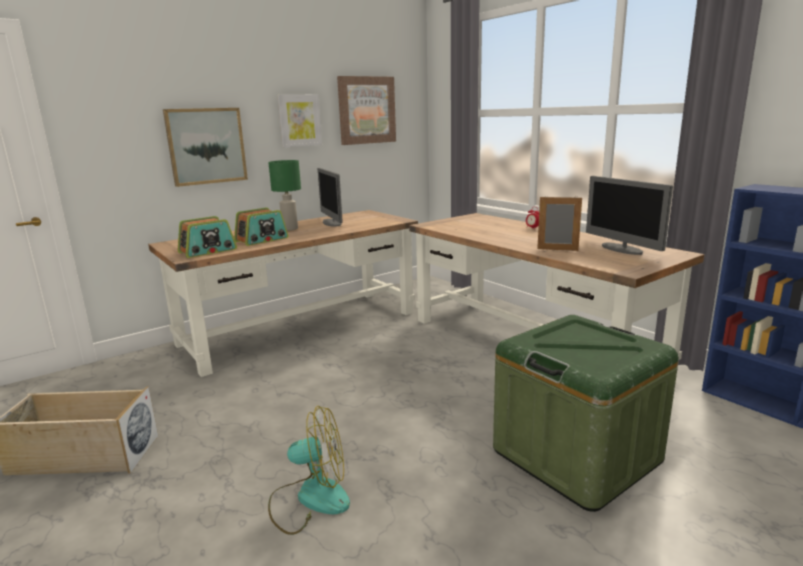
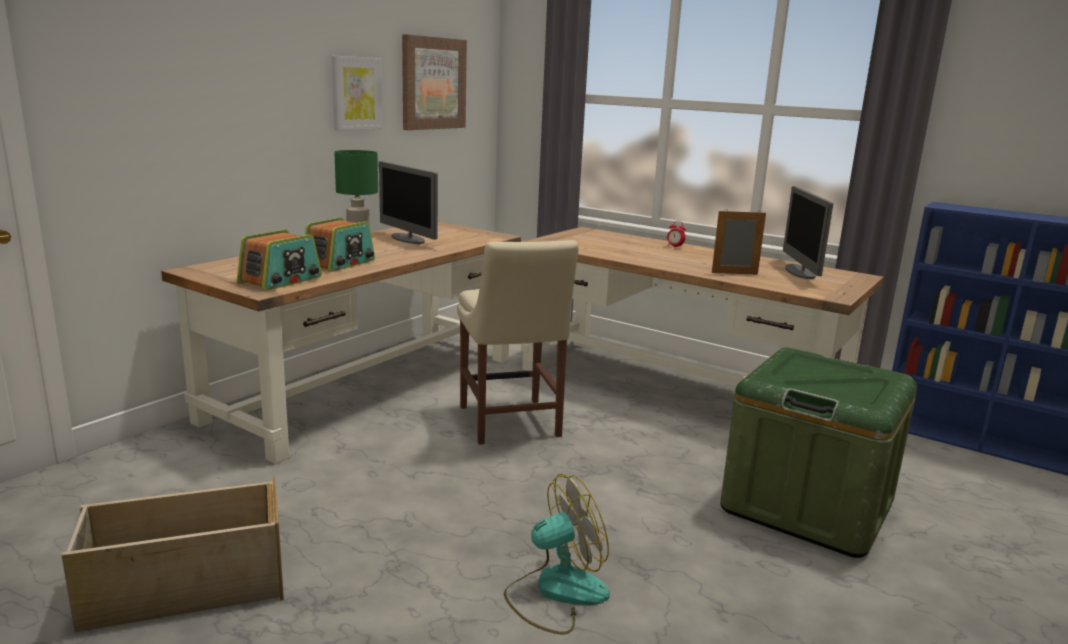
camera: 20 degrees left, 0 degrees up
picture [163,108,248,187] -> none
monitor [586,176,673,255] -> monitor turned 45 degrees clockwise [783,186,833,279]
none -> beige chair [457,240,579,445]

